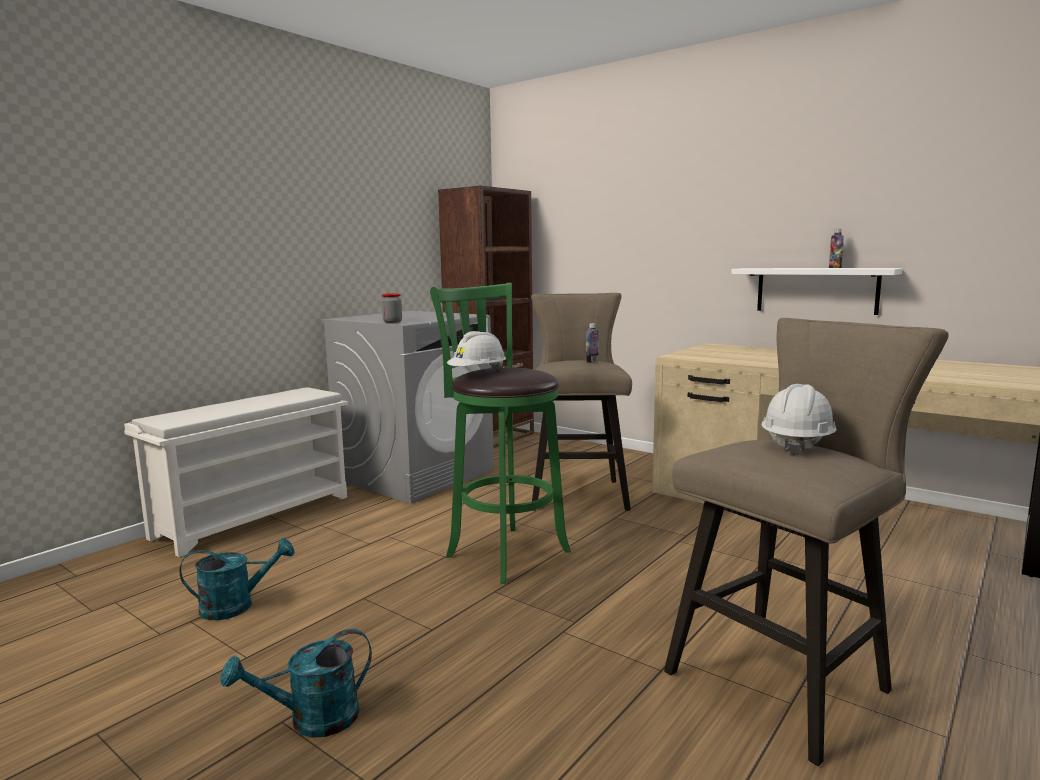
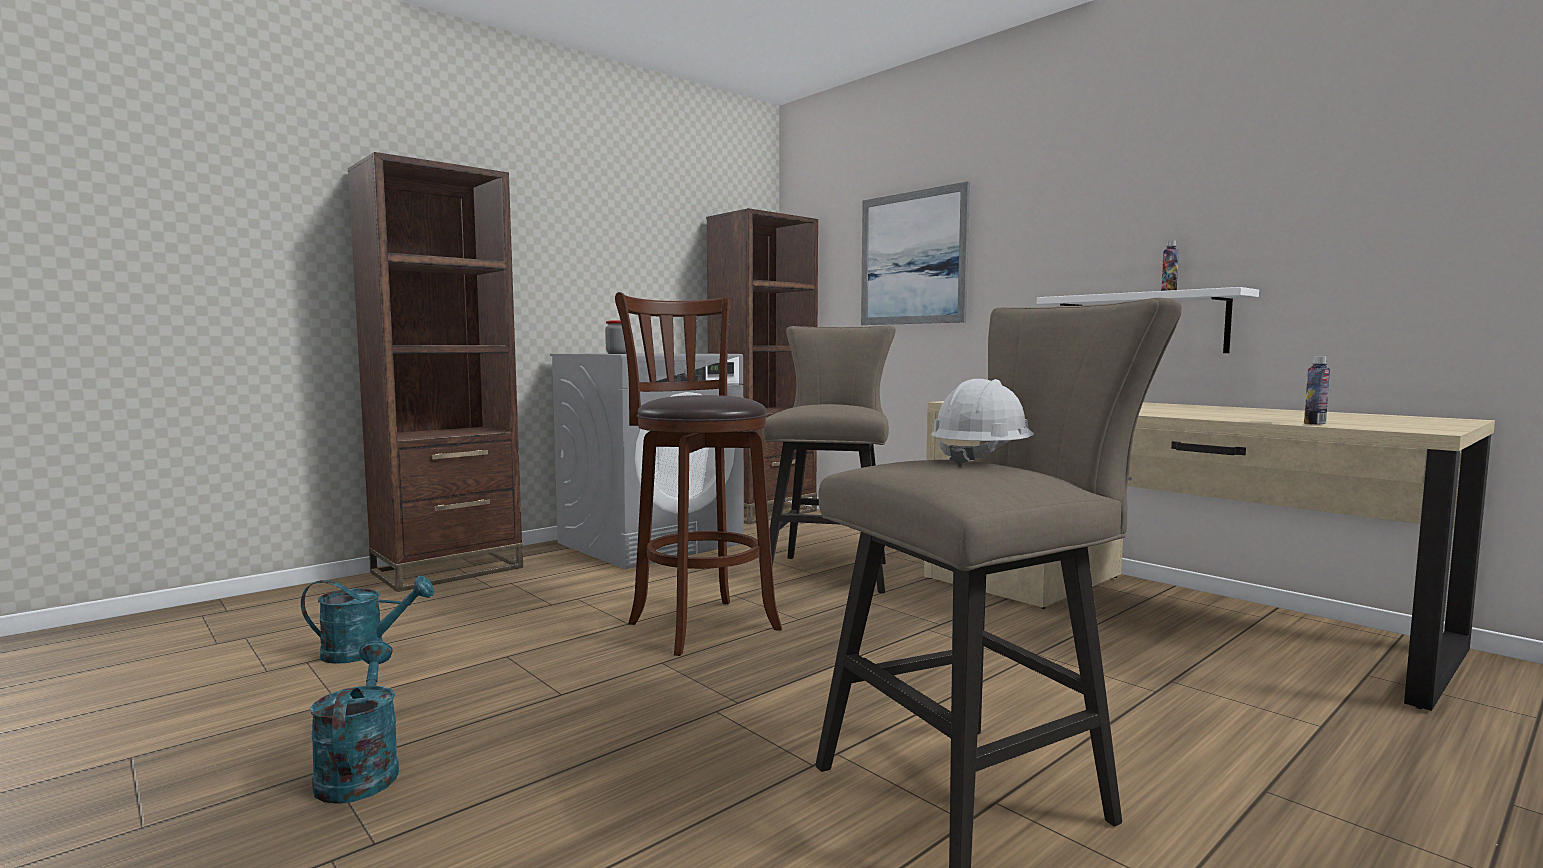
camera: 10 degrees right, 5 degrees down
white shoe rack [124,387,348,557] -> brown bookcase [348,152,523,592]
turquoise watering can [221,629,372,738] -> turquoise watering can turned 90 degrees clockwise [310,641,399,804]
green stool [430,283,571,584] -> brown stool [615,292,782,656]
white hard hat [447,331,506,370] -> none
bottle [586,323,599,363] -> bottle moved to [1304,357,1330,425]
none -> picture [861,181,970,325]

